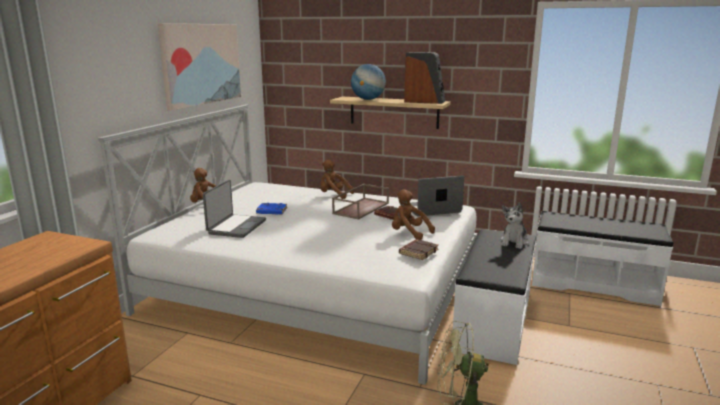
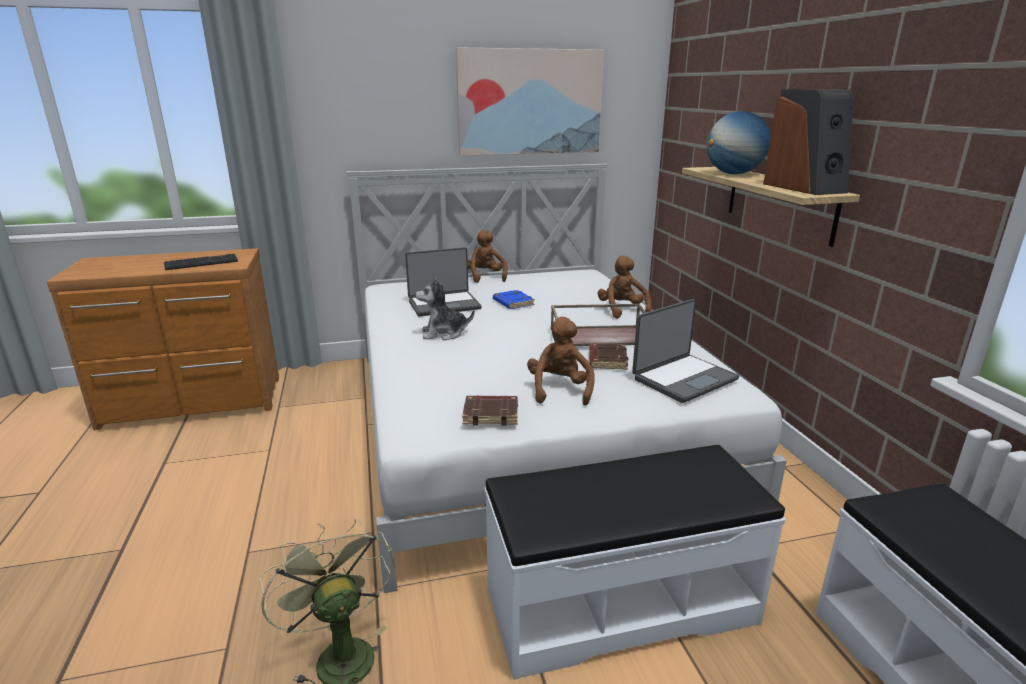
camera: 55 degrees right, 5 degrees up
laptop [410,175,464,217] -> laptop turned 105 degrees clockwise [632,299,739,403]
plush toy [500,202,529,249] -> plush toy moved to [415,277,475,340]
none -> keyboard [164,253,238,270]

